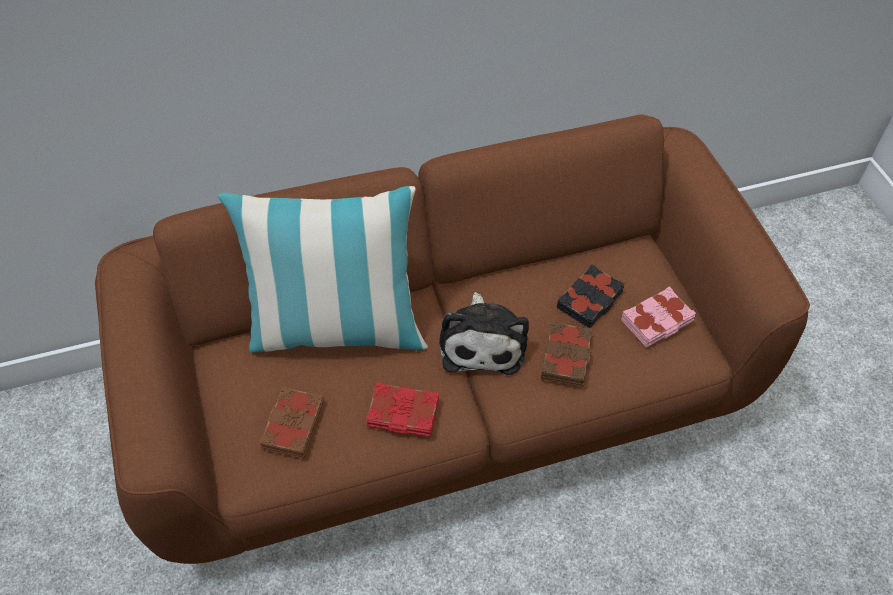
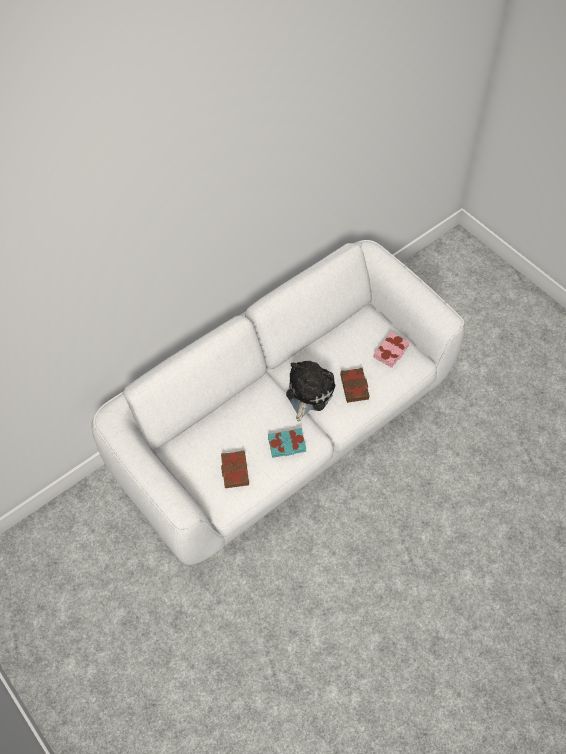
camera: 20 degrees left, 5 degrees up
brown sofa [95,114,810,564] -> white sofa [91,240,465,565]
pillow [217,186,428,353] -> none
red book [366,382,439,437] -> turquoise book [268,428,306,458]
plush toy [439,292,529,375] -> plush toy turned 135 degrees counterclockwise [286,361,335,421]
black book [557,264,625,328] -> none

